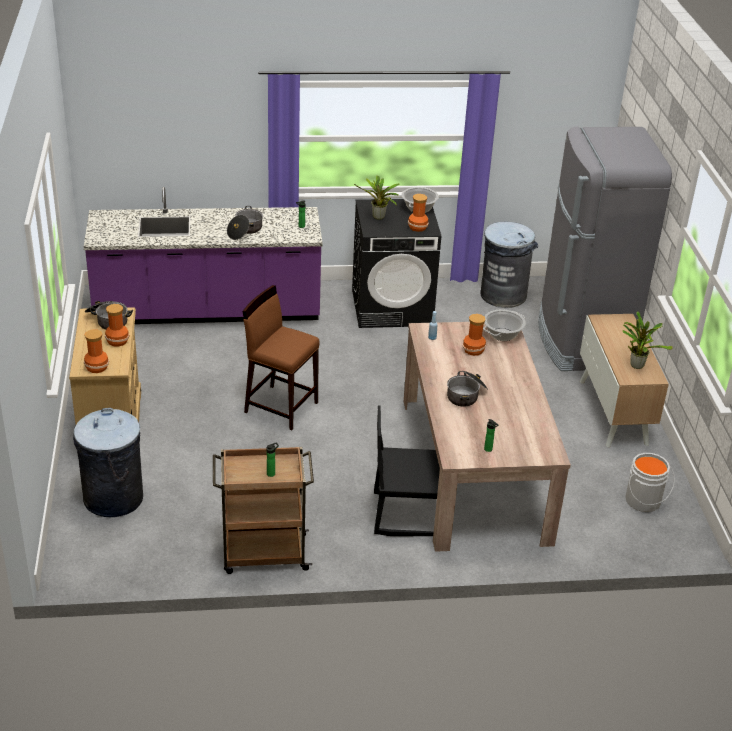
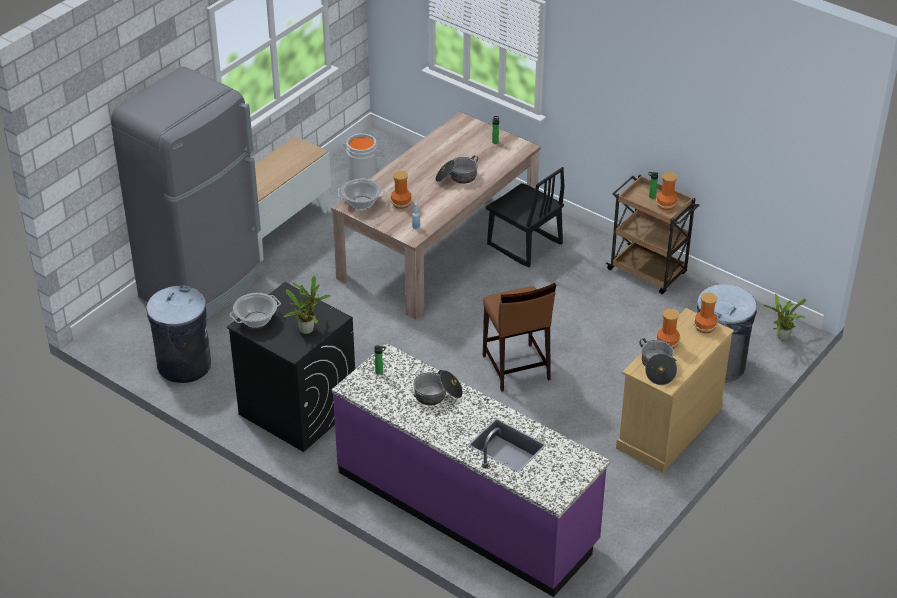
camera: 135 degrees left, 5 degrees up
vase [408,194,429,232] -> vase moved to [656,172,678,210]
potted plant [622,311,673,369] -> potted plant moved to [764,294,806,341]

